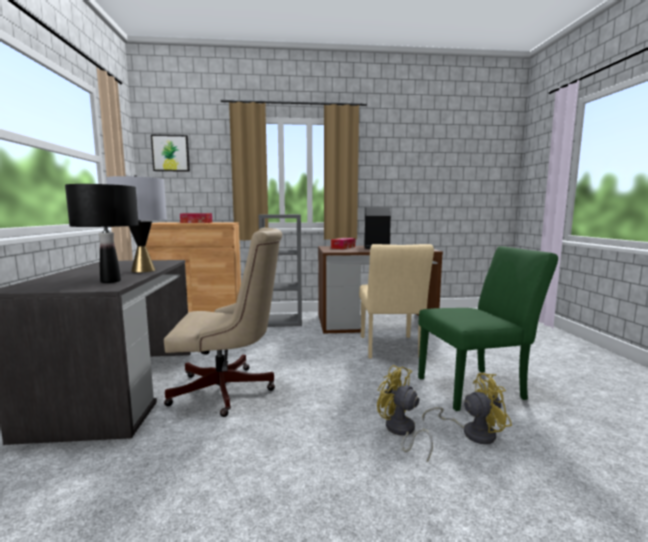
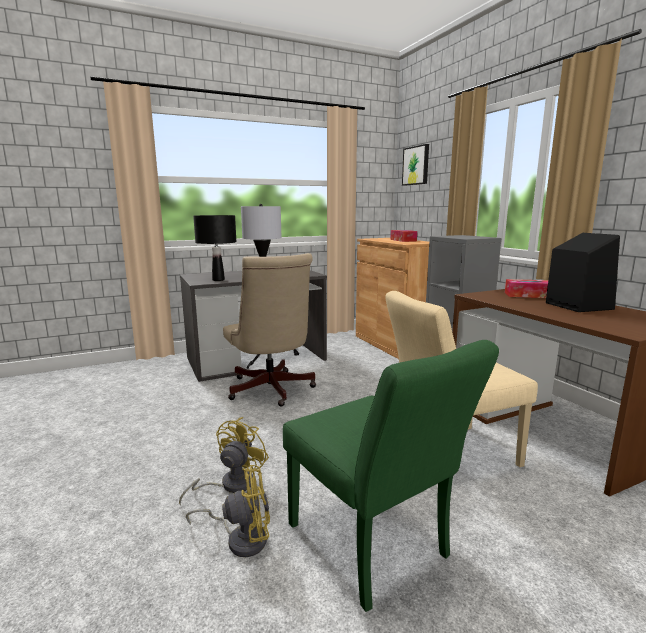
camera: 70 degrees right, 5 degrees up
yellow fan [423,373,512,444] -> yellow fan turned 75 degrees counterclockwise [186,465,270,557]

